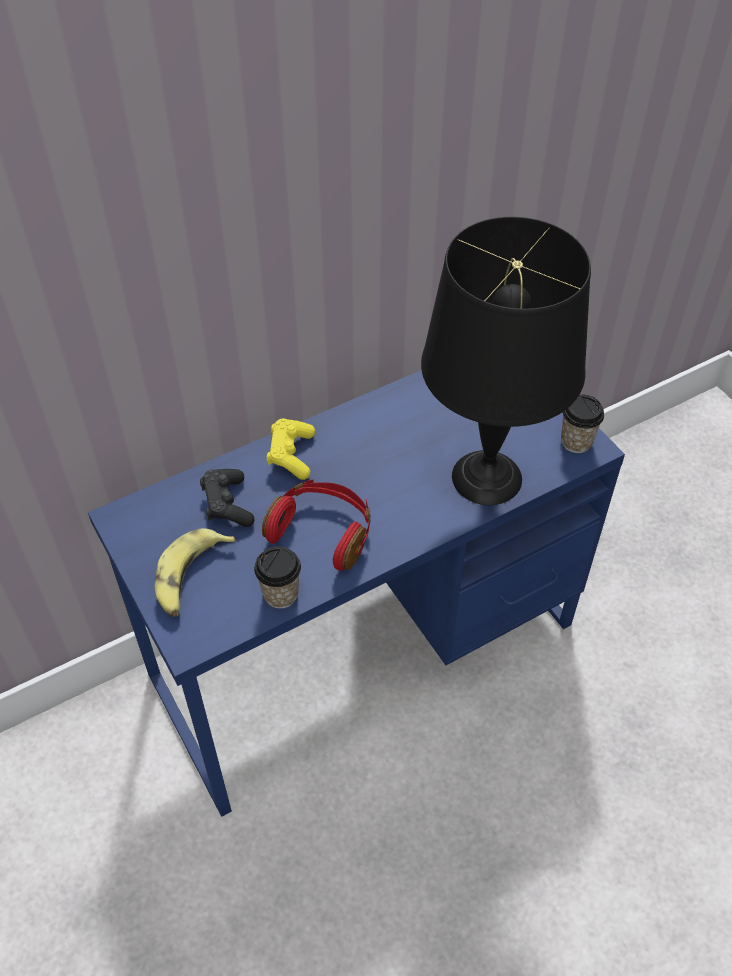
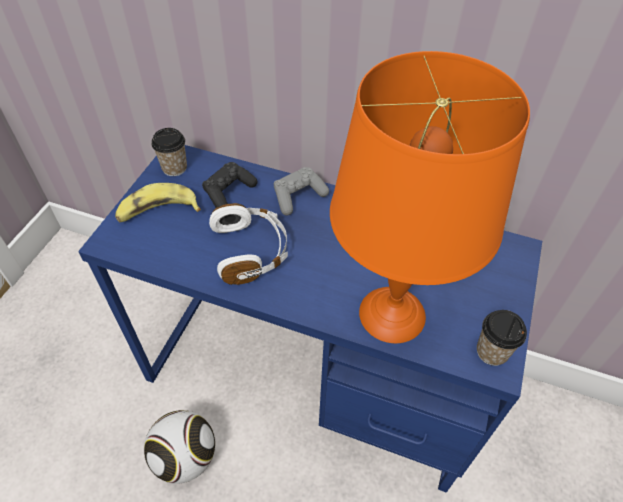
camera: 50 degrees right, 0 degrees up
cup [254,546,301,609] -> cup moved to [152,128,187,176]
red headphones [262,479,370,570] -> white headphones [209,203,288,285]
yellow game controller [266,418,315,480] -> grey game controller [274,167,329,216]
black table lamp [421,217,591,505] -> orange table lamp [330,51,530,343]
none -> football [144,410,215,484]

